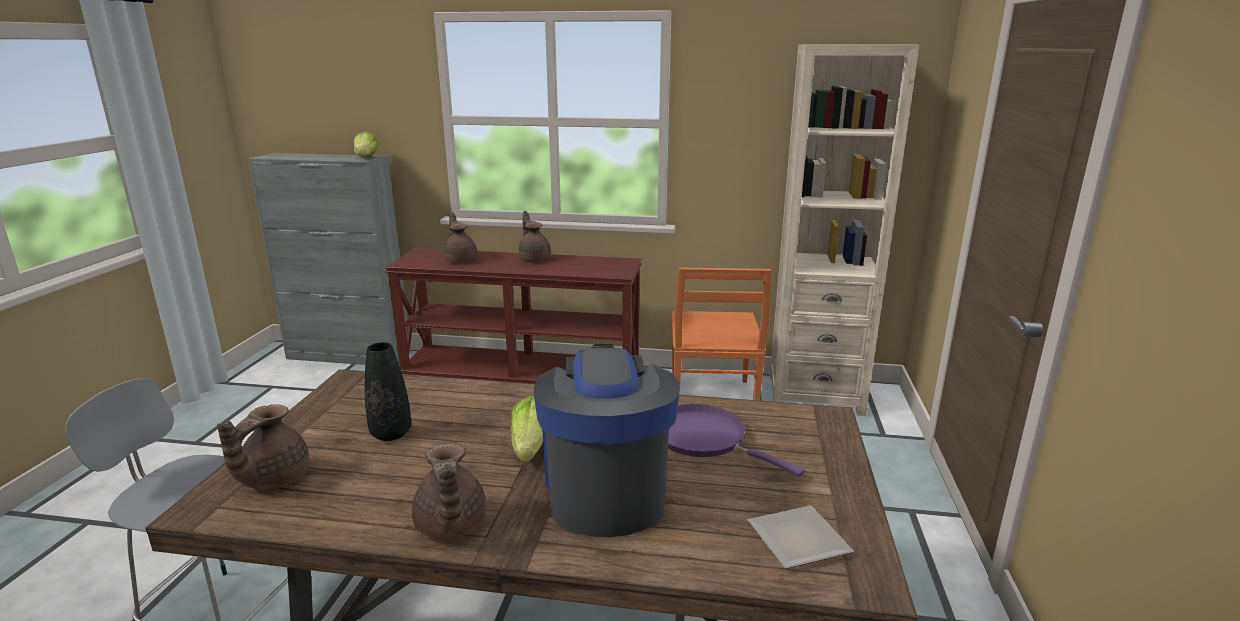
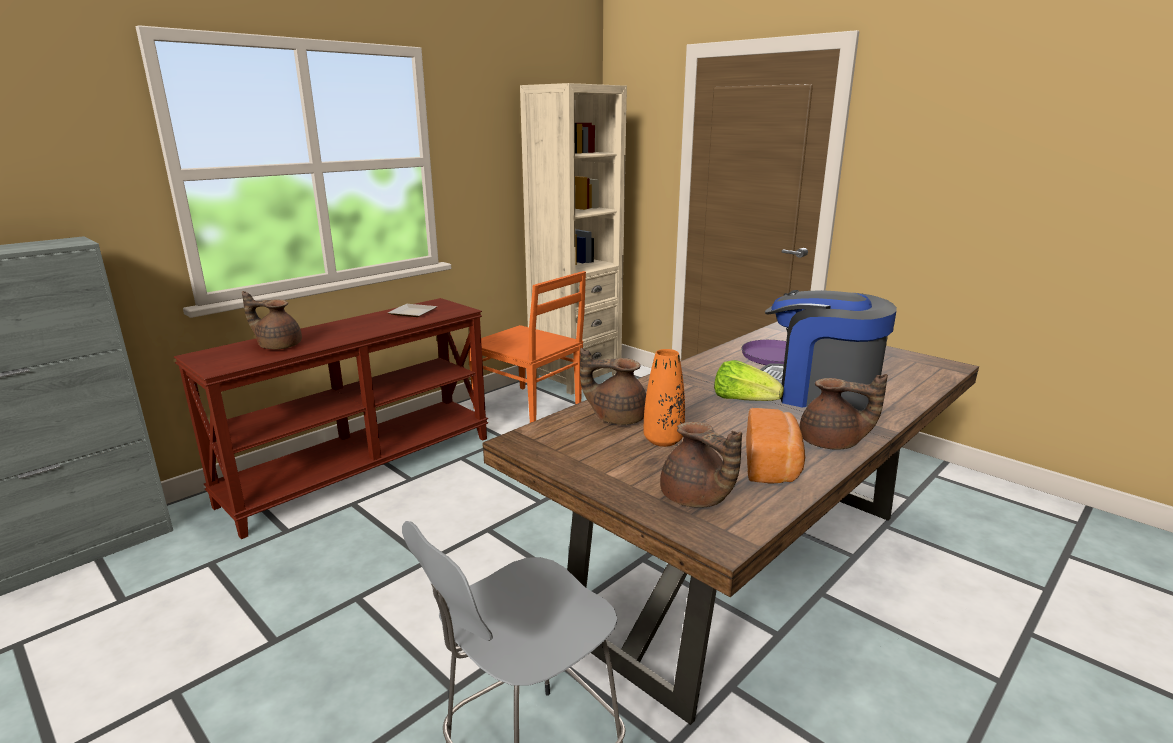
camera: 55 degrees left, 0 degrees up
lettuce [354,131,379,157] -> none
black vase [365,342,411,441] -> orange vase [644,349,685,447]
brown teapot [518,211,551,261] -> brown teapot moved to [580,348,646,425]
plate [748,506,854,569] -> plate moved to [388,304,437,317]
none -> bread [746,408,805,484]

